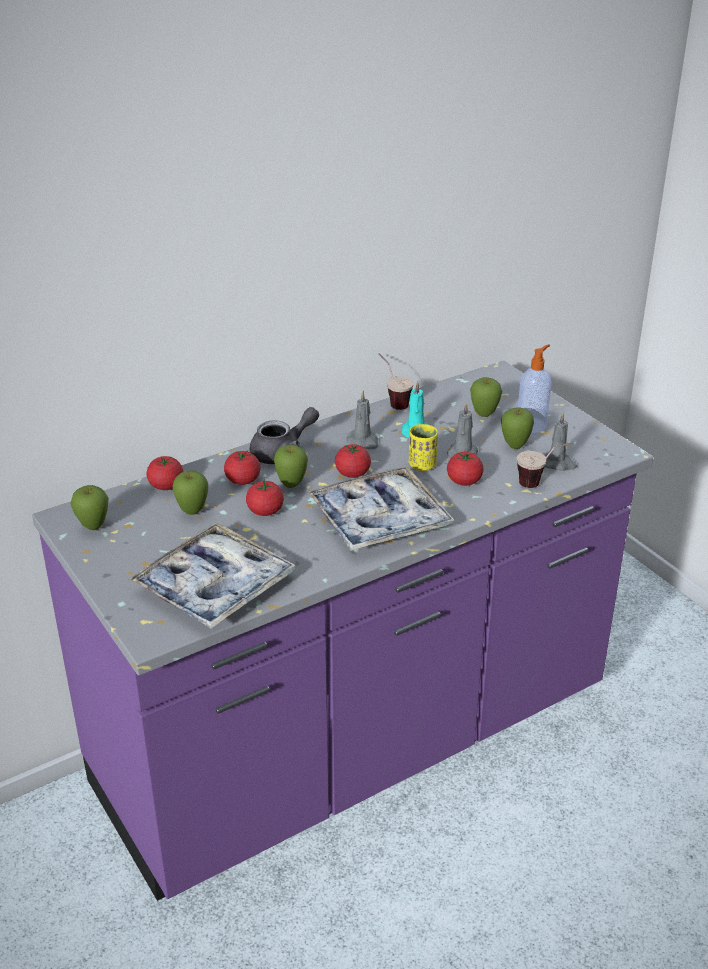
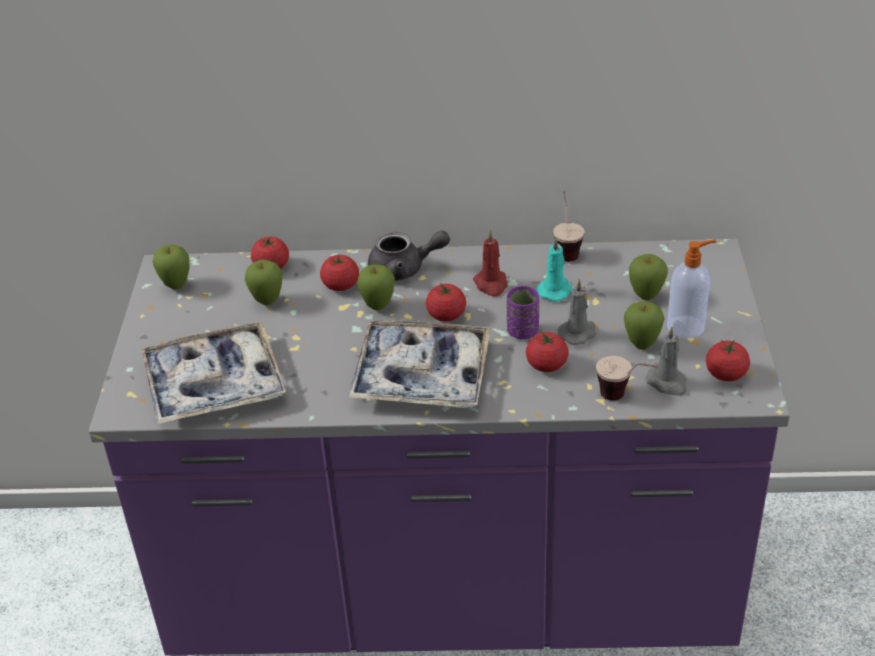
camera: 35 degrees right, 5 degrees up
tomato [246,479,284,516] -> tomato moved to [706,340,750,381]
grey candle [346,391,378,449] -> red candle [473,230,508,297]
yellow cup [409,424,438,471] -> purple cup [507,286,539,339]

